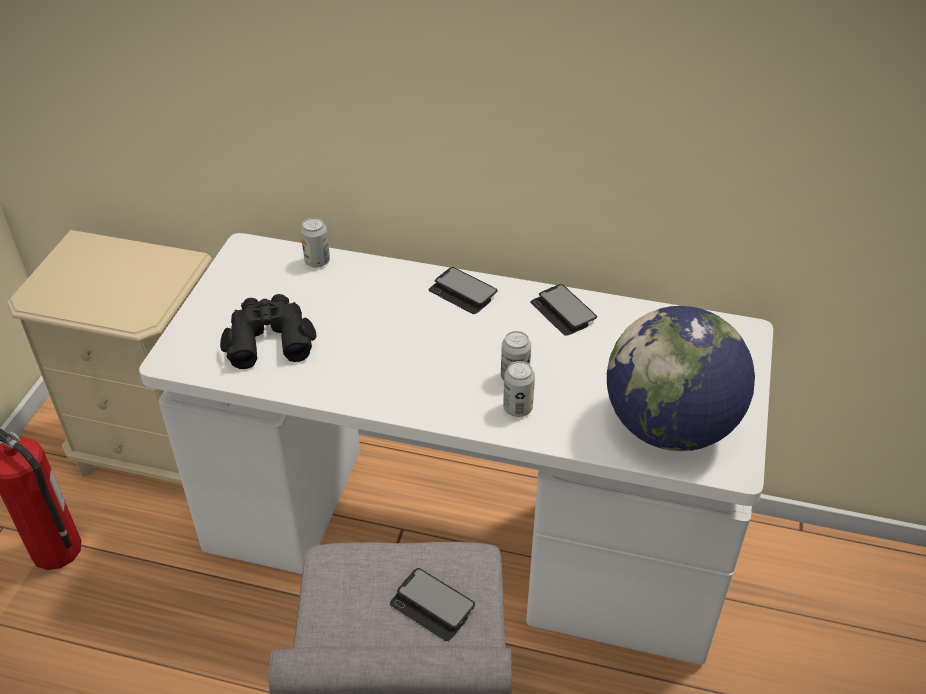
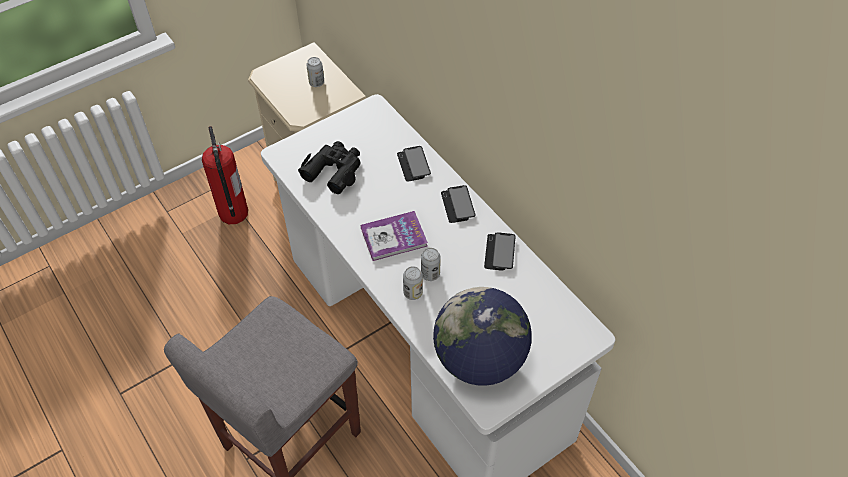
camera: 40 degrees right, 10 degrees up
can [300,218,330,268] -> can moved to [306,57,324,87]
phone [390,568,475,641] -> phone moved to [397,146,431,181]
none -> book [361,211,428,261]

